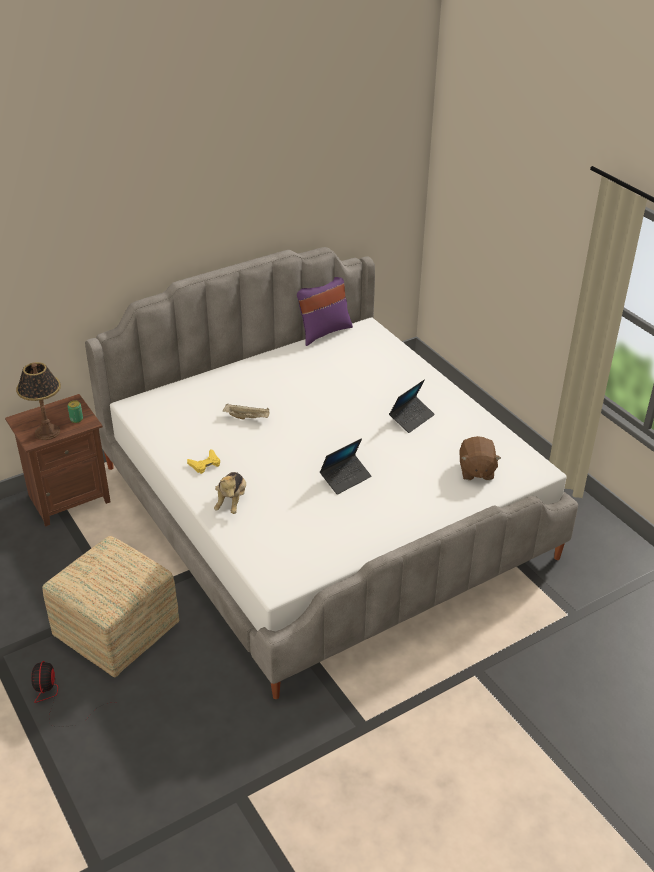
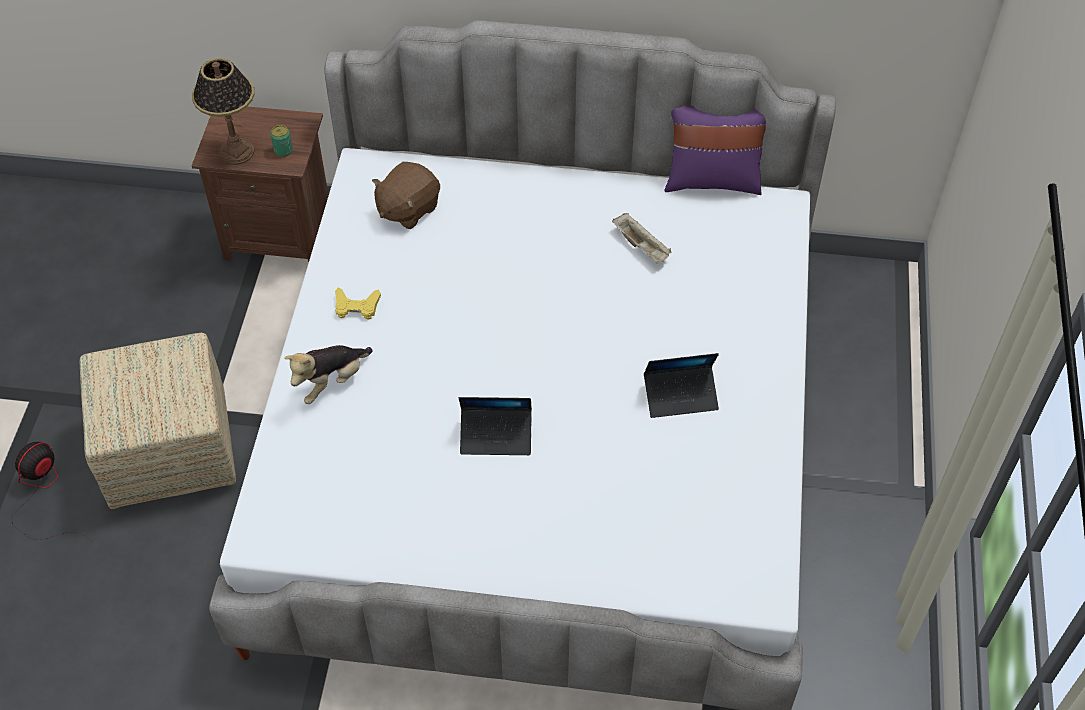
camera: 40 degrees right, 15 degrees up
beige tray [223,404,269,419] -> beige tray moved to [612,213,671,264]
brown plush toy [460,436,501,480] -> brown plush toy moved to [372,162,440,229]

